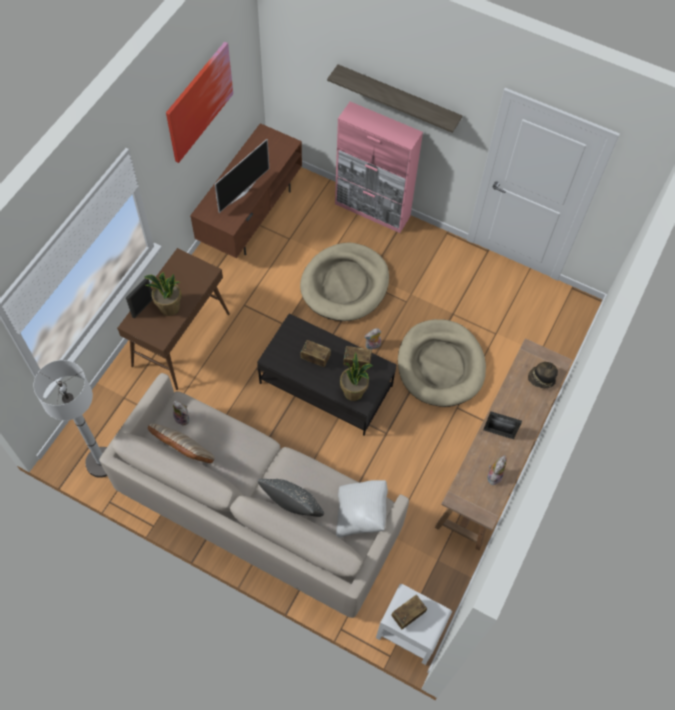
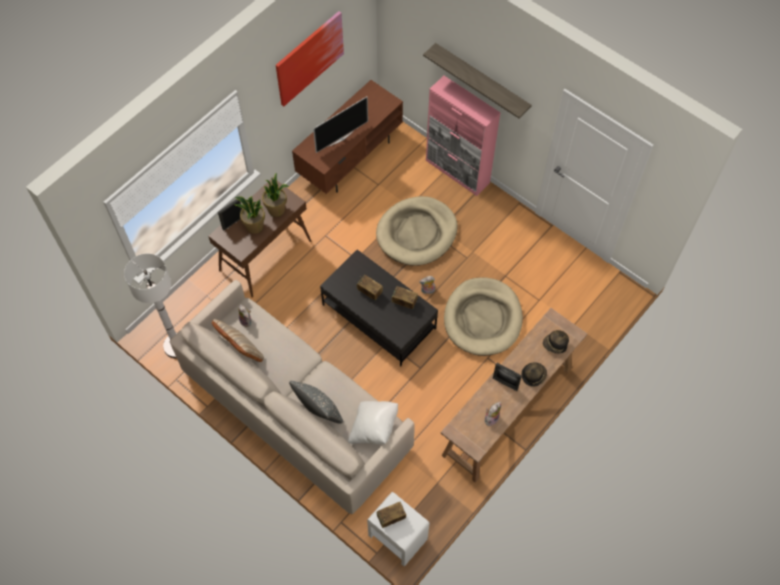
camera: 15 degrees right, 0 degrees up
potted plant [340,352,373,401] -> potted plant moved to [262,173,289,217]
none -> hat [522,362,547,387]

